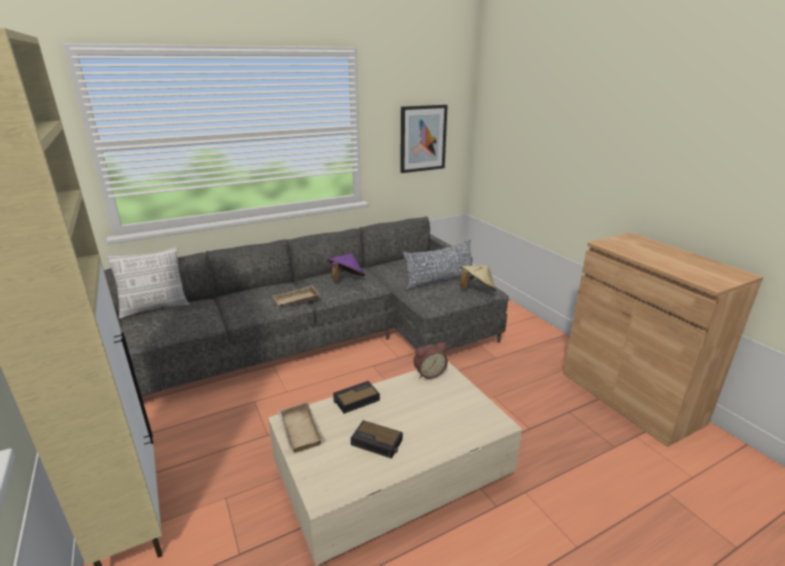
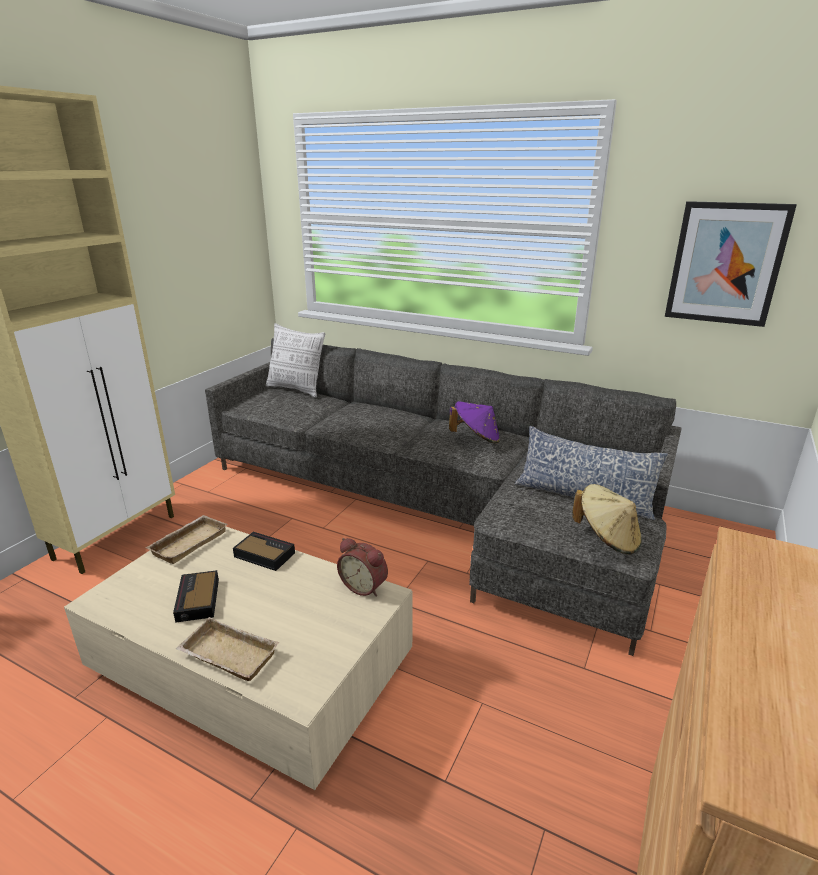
camera: 55 degrees right, 0 degrees up
beige tray [272,285,319,307] -> beige tray moved to [176,617,279,681]

